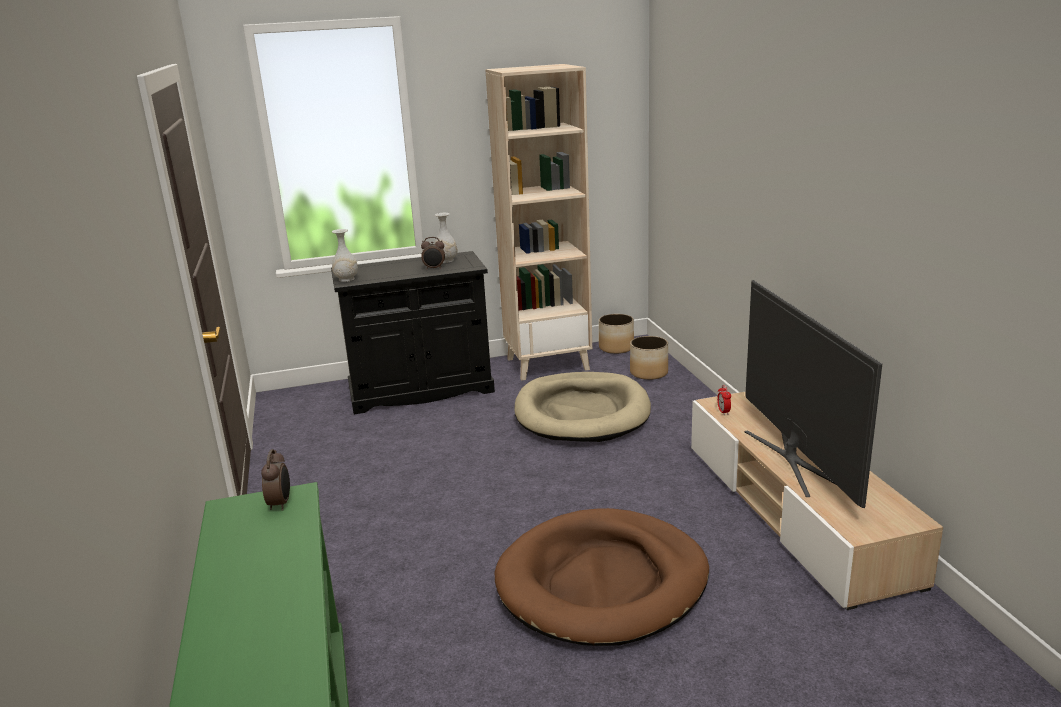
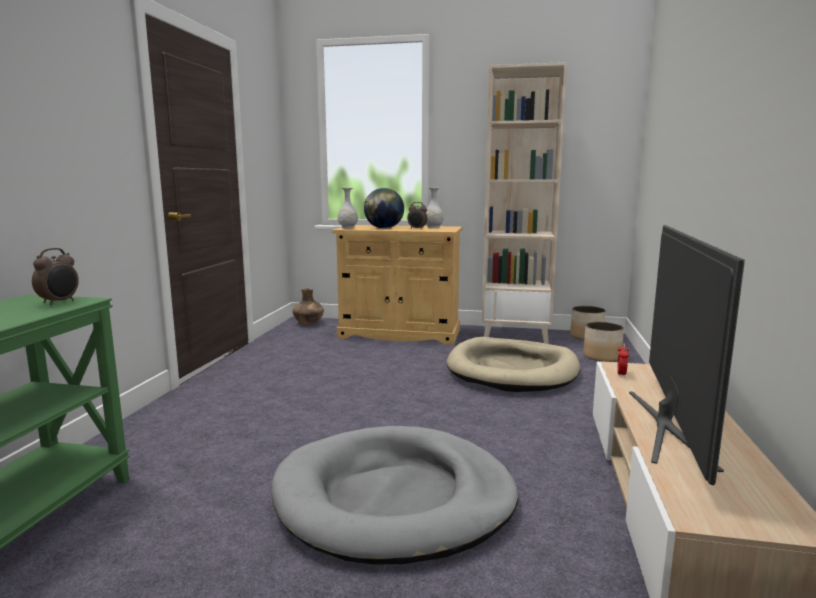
camera: 25 degrees right, 10 degrees down
black cabinet [331,251,495,414] -> beige cabinet [332,225,463,345]
brown dog bed [495,508,709,646] -> grey dog bed [272,426,518,565]
none -> brown vase [293,288,324,324]
none -> globe [364,188,404,229]

